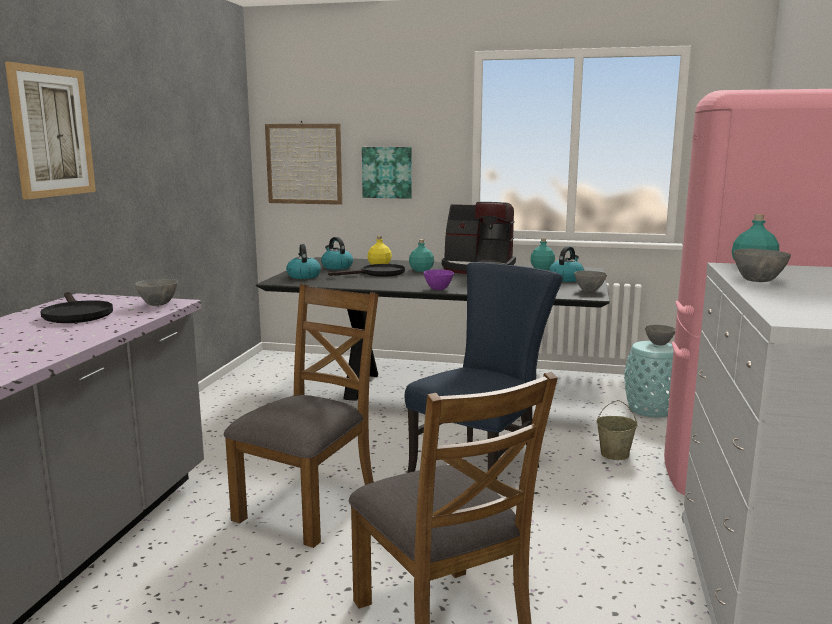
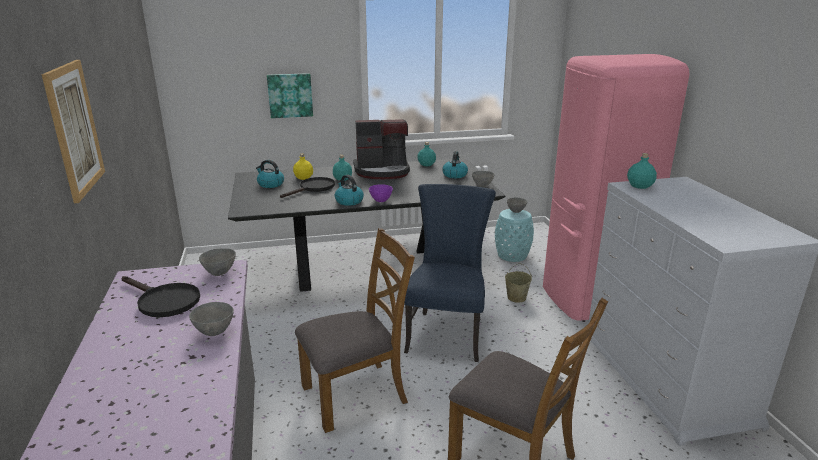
camera: 25 degrees left, 10 degrees up
brown chair [224,284,379,548] -> brown chair turned 60 degrees clockwise [295,228,415,433]
picture [265,121,342,205] -> none
kettle [286,244,321,279] -> kettle moved to [335,175,364,206]
grey bowl [733,249,791,282] -> grey bowl moved to [189,302,234,336]

